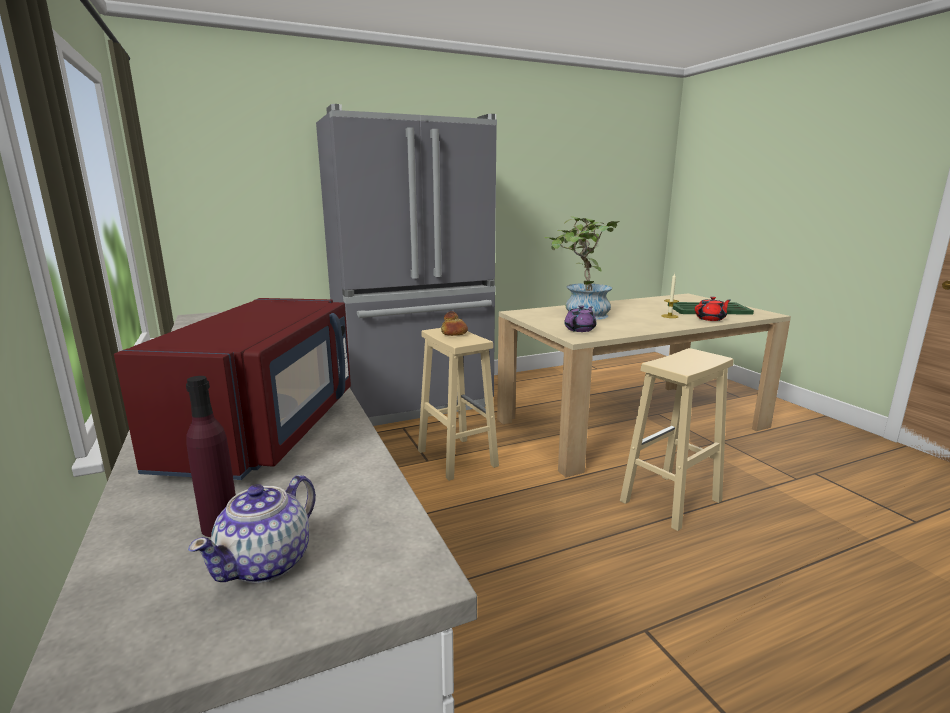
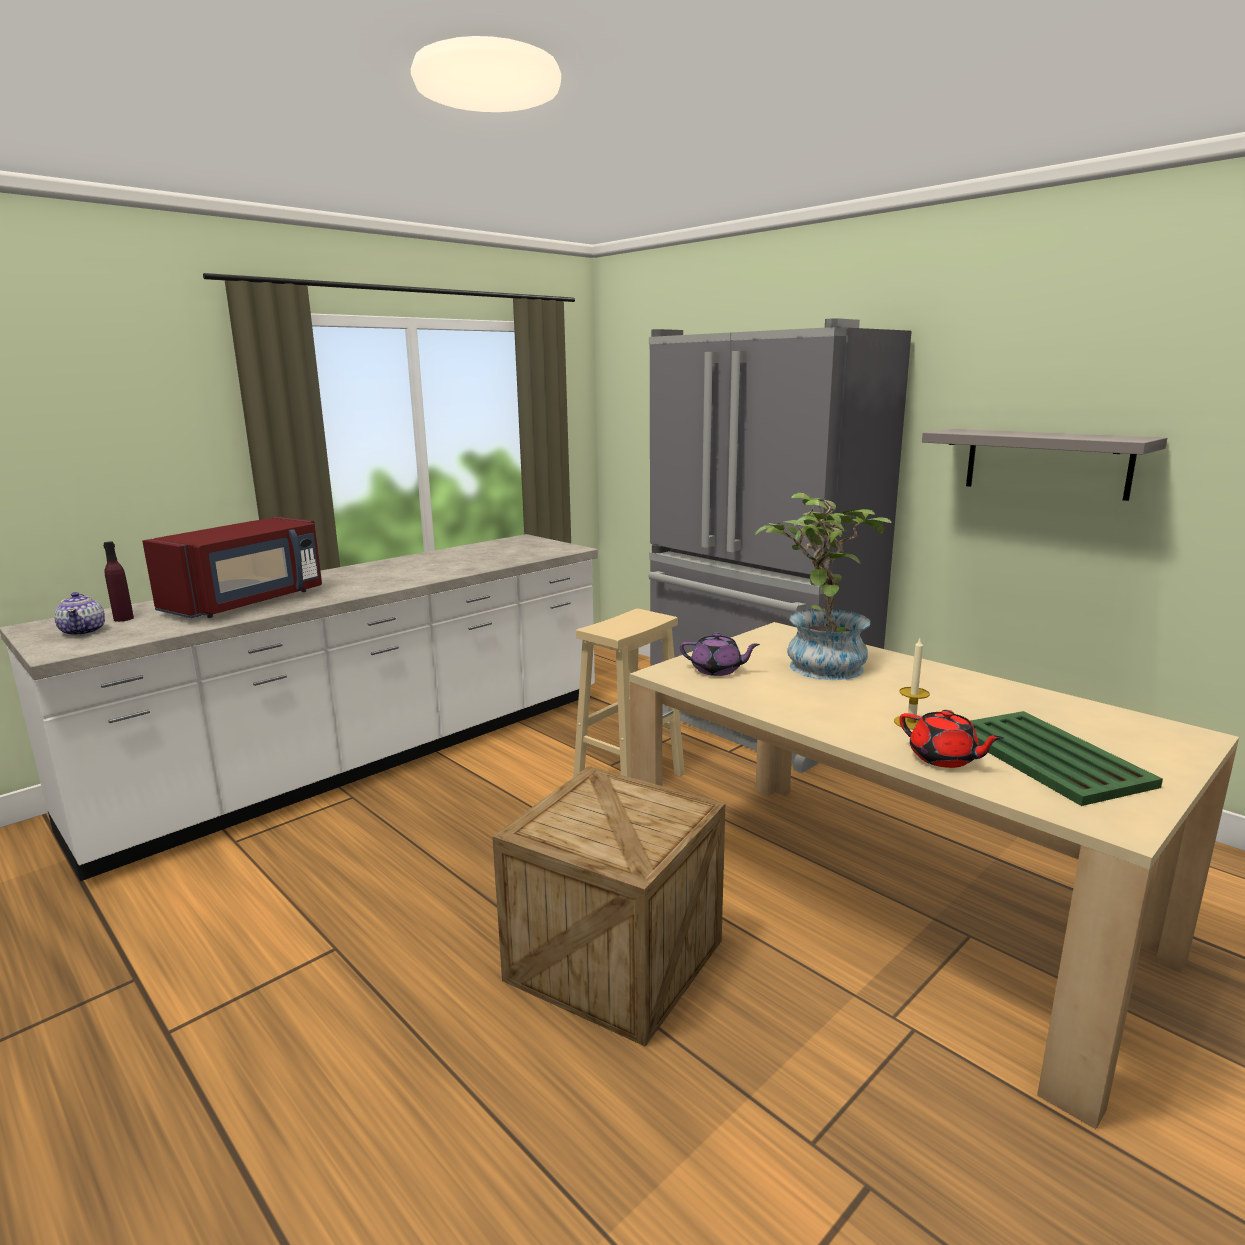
camera: 70 degrees right, 0 degrees up
red microwave [114,298,351,480] -> red microwave turned 45 degrees counterclockwise [142,516,322,619]
teapot [188,475,316,583] -> teapot turned 120 degrees counterclockwise [54,592,105,636]
bread [441,311,468,336] -> none
beige stool [620,348,734,531] -> crate [492,766,725,1047]
none -> grey shelf [922,429,1167,501]

